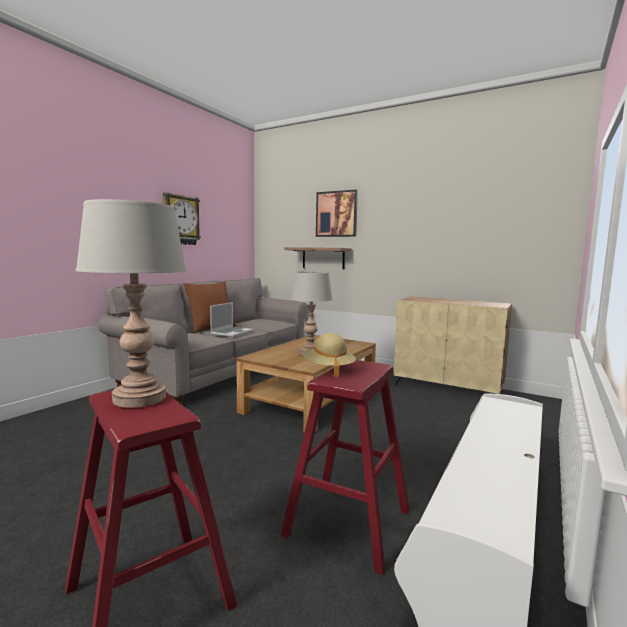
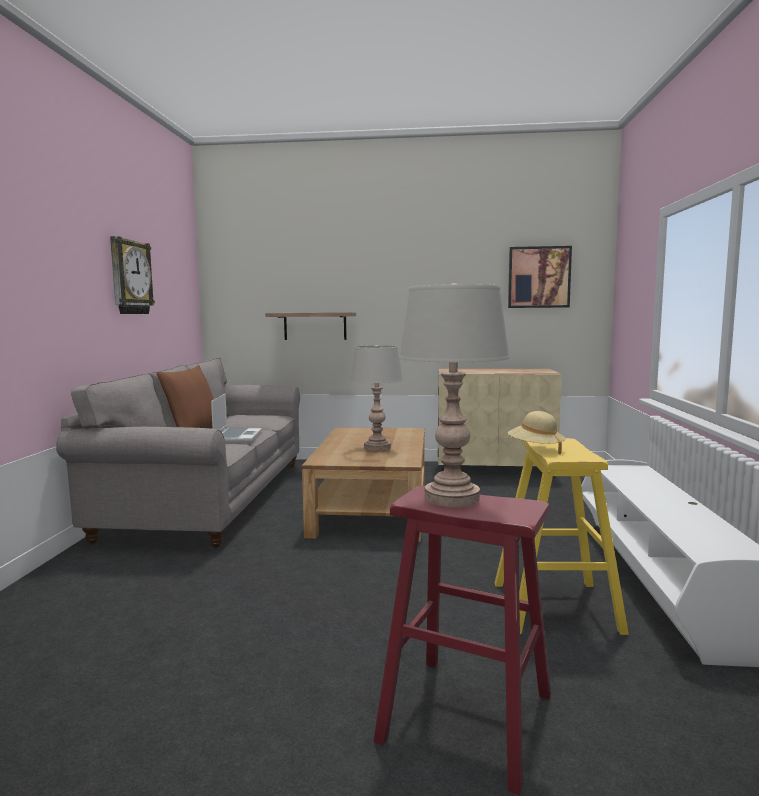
camera: 25 degrees left, 0 degrees up
red stool [280,360,410,575] -> yellow stool [495,438,629,635]
picture [316,190,358,237] -> picture moved to [508,246,572,308]

